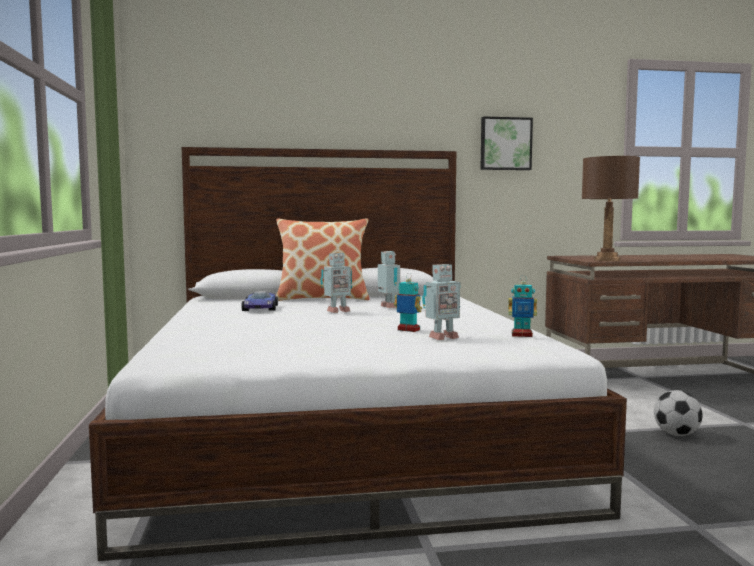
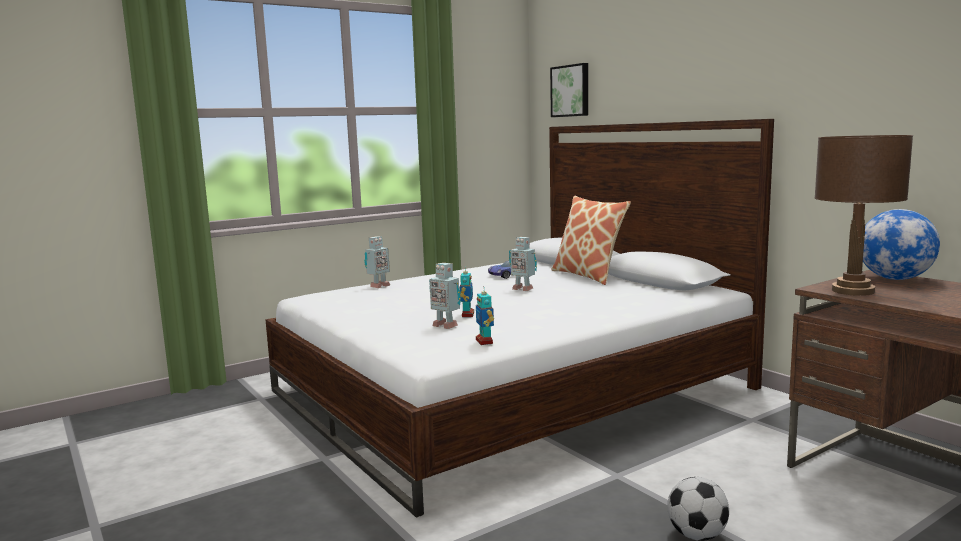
camera: 65 degrees right, 5 degrees up
toy robot [378,251,400,308] -> toy robot moved to [364,236,390,288]
picture [480,116,533,170] -> picture moved to [550,63,588,117]
none -> globe [863,209,940,280]

